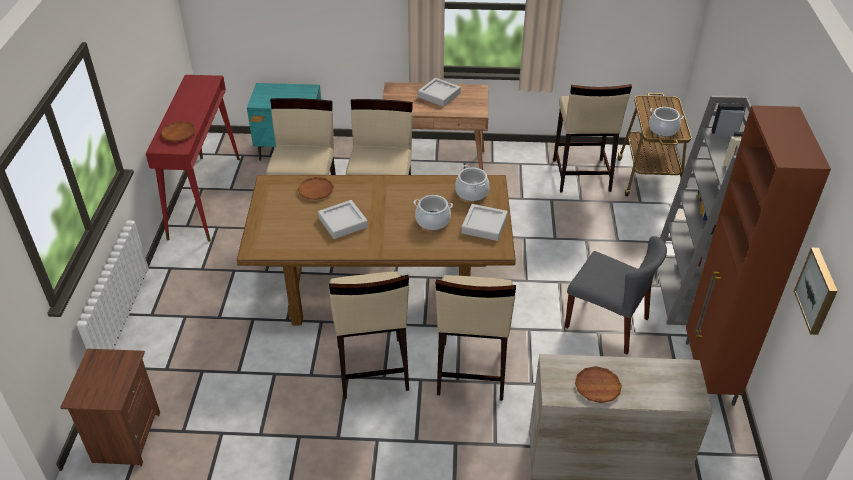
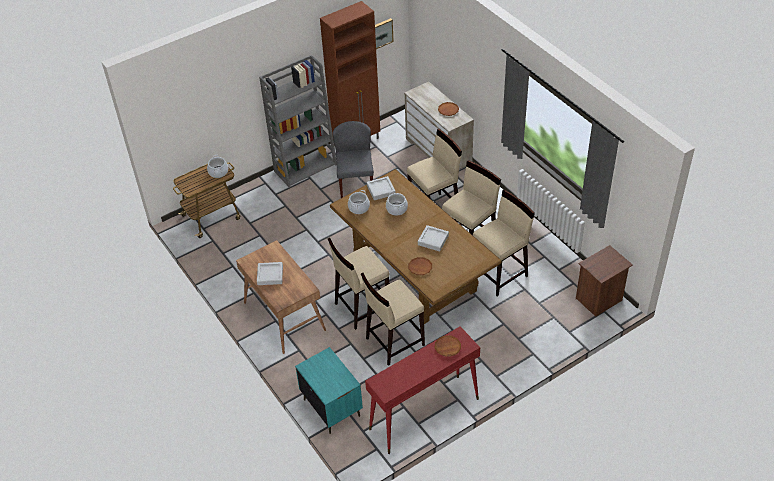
camera: 125 degrees left, 5 degrees up
beige stool [553,84,632,192] -> beige stool moved to [473,190,535,297]

